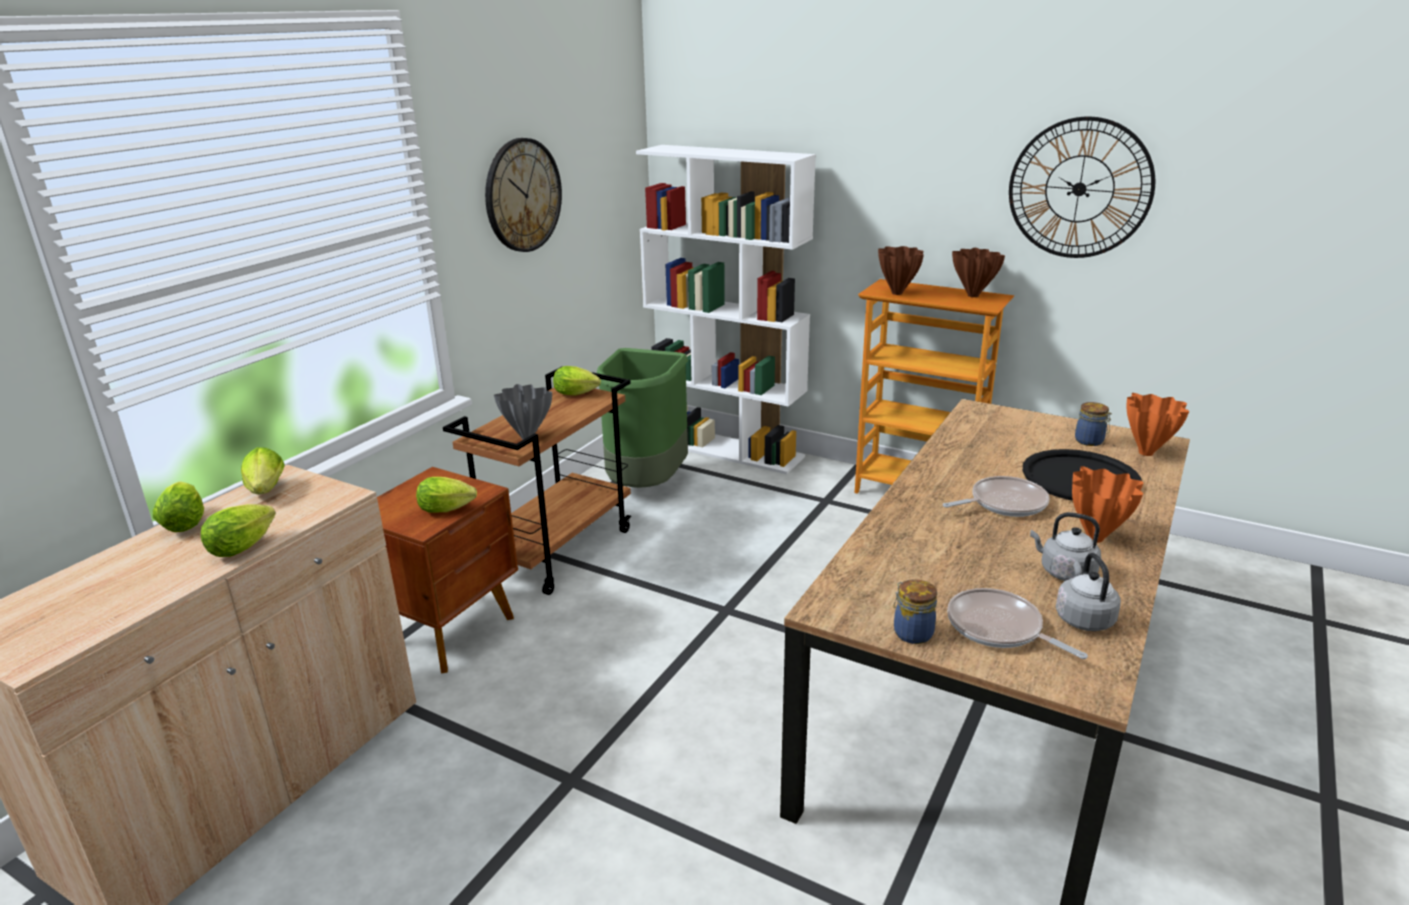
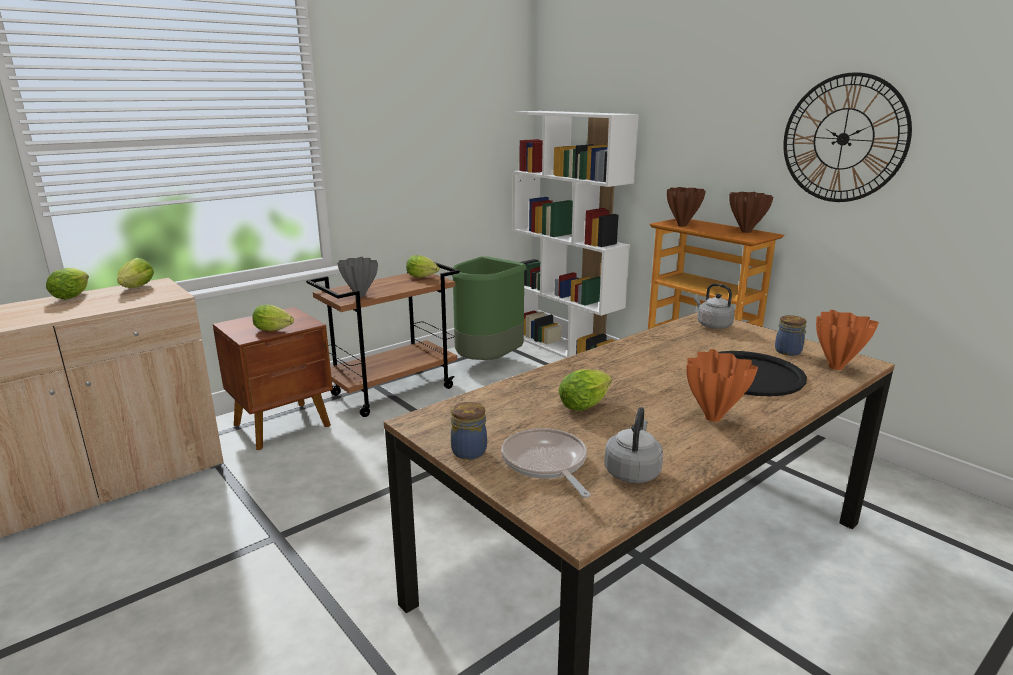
camera: 20 degrees right, 5 degrees down
lettuce [201,504,276,557] -> lettuce moved to [559,369,612,411]
wall clock [485,138,562,252] -> none
frying pan [943,476,1049,517] -> none
grey kettle [1030,512,1101,581] -> grey kettle moved to [694,283,735,329]

